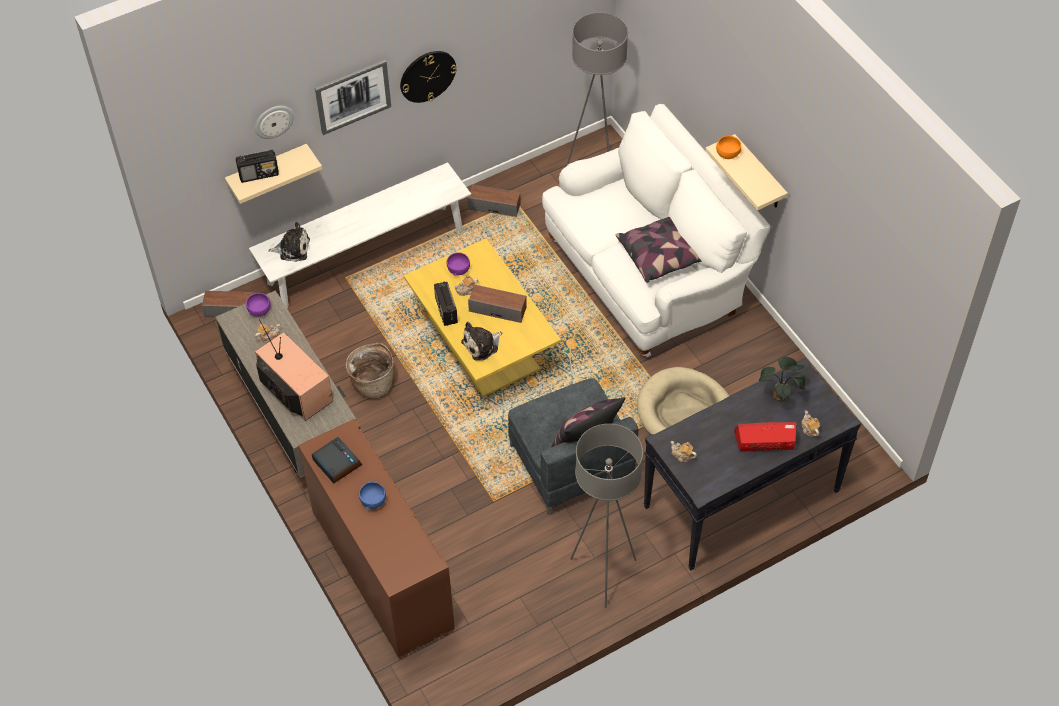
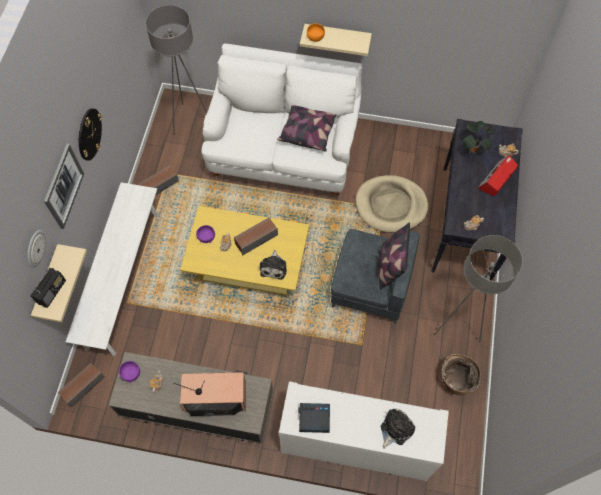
camera: 50 degrees left, 10 degrees up
plush toy [268,222,310,262] -> plush toy moved to [381,409,415,449]
brown cabinet [298,419,455,659] -> white cabinet [279,381,449,481]
basket [346,343,394,398] -> basket moved to [442,354,481,395]
blue bowl [359,482,386,509] -> none
radio [434,281,458,326] -> none

